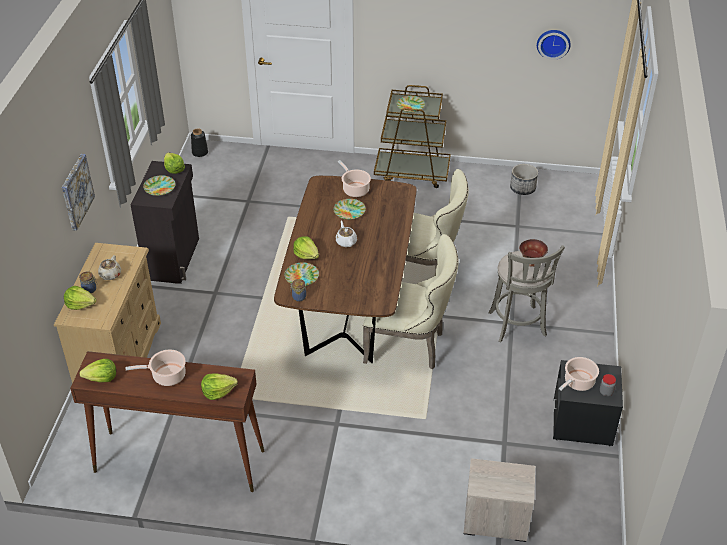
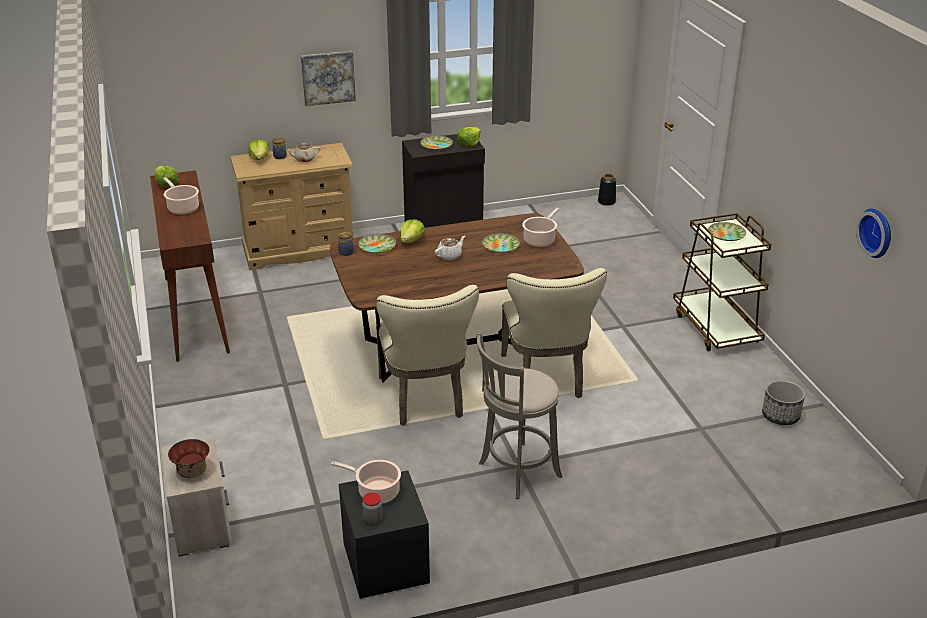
camera: 65 degrees right, 10 degrees down
lettuce [201,373,238,400] -> none
bowl [519,239,548,267] -> bowl moved to [168,439,210,478]

